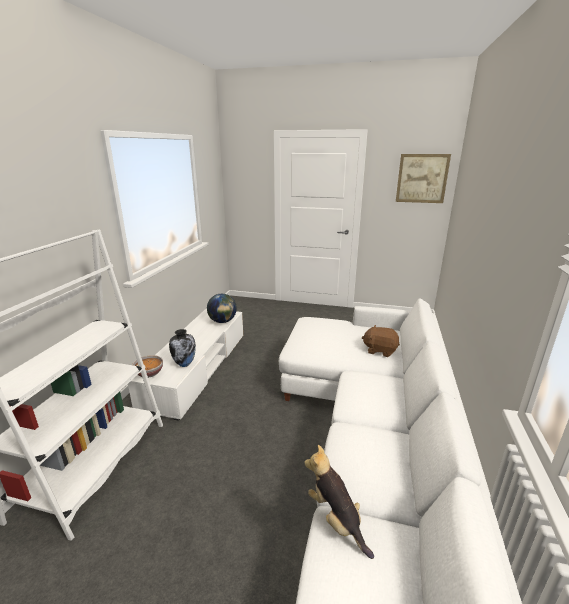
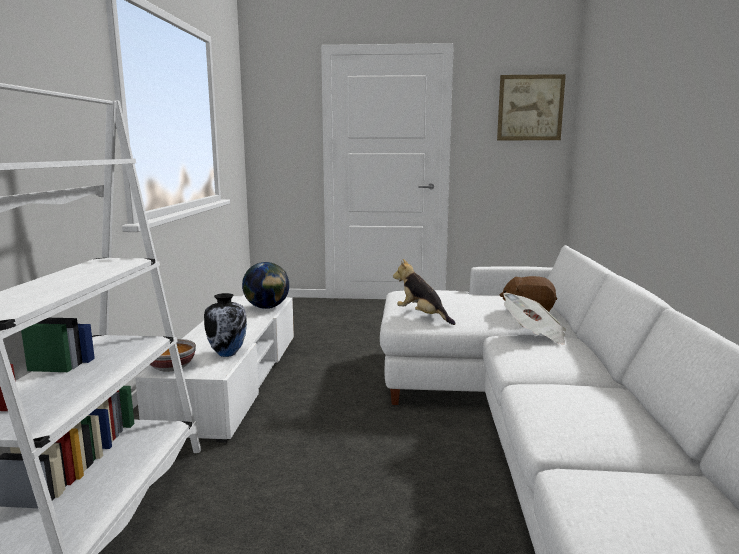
camera: 10 degrees left, 10 degrees down
plush toy [304,445,374,559] -> plush toy moved to [393,259,456,325]
none -> newspaper [504,293,566,345]

